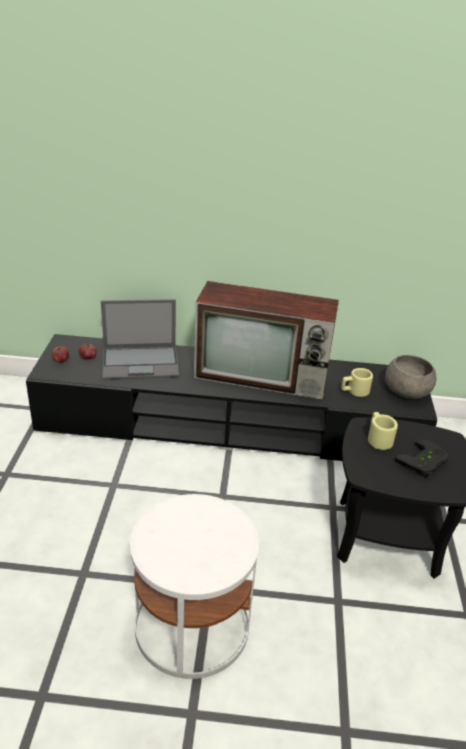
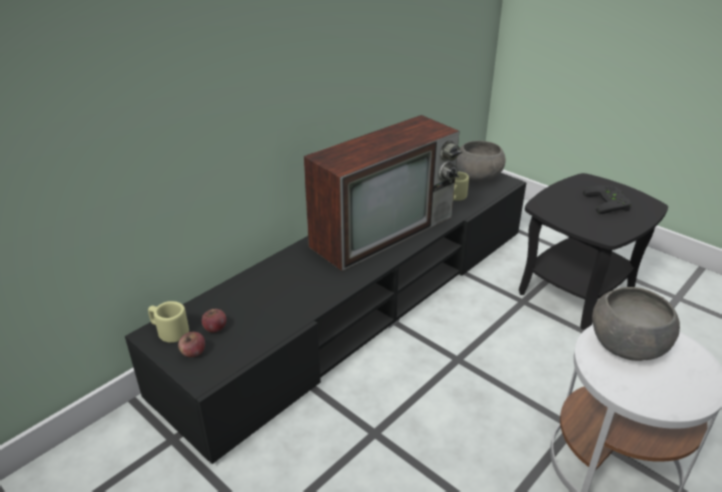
camera: 50 degrees left, 0 degrees up
laptop [101,299,179,380] -> none
beige mug [368,412,398,450] -> beige mug moved to [148,301,189,343]
none -> grey bowl [592,287,680,361]

